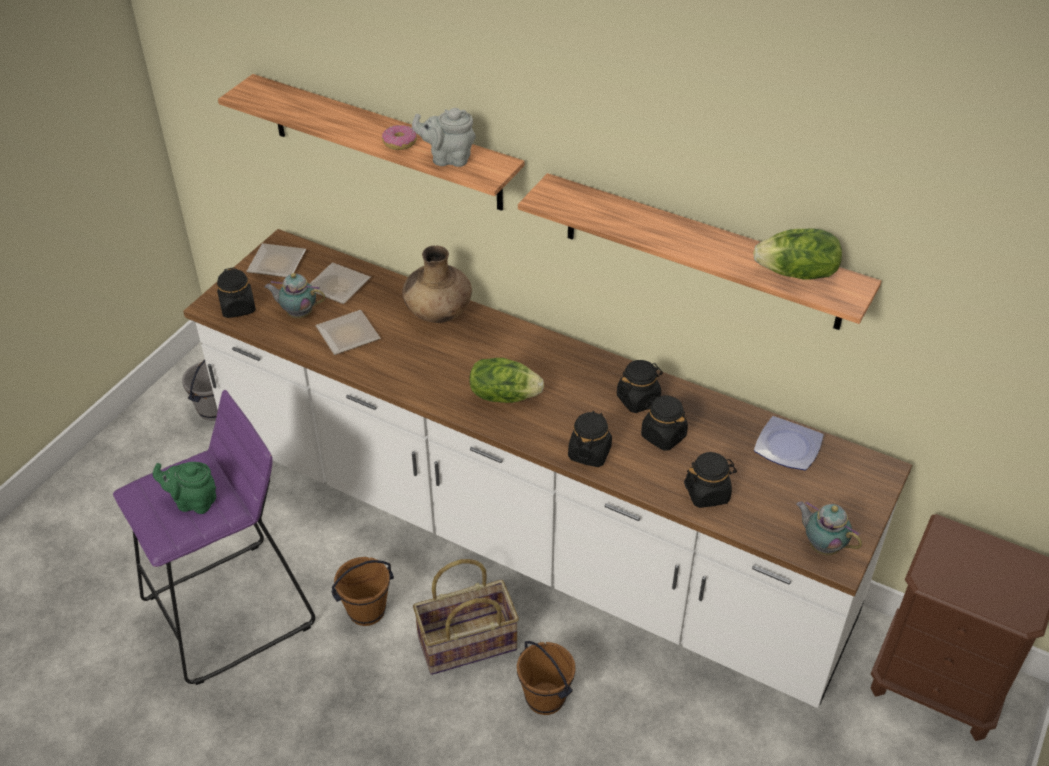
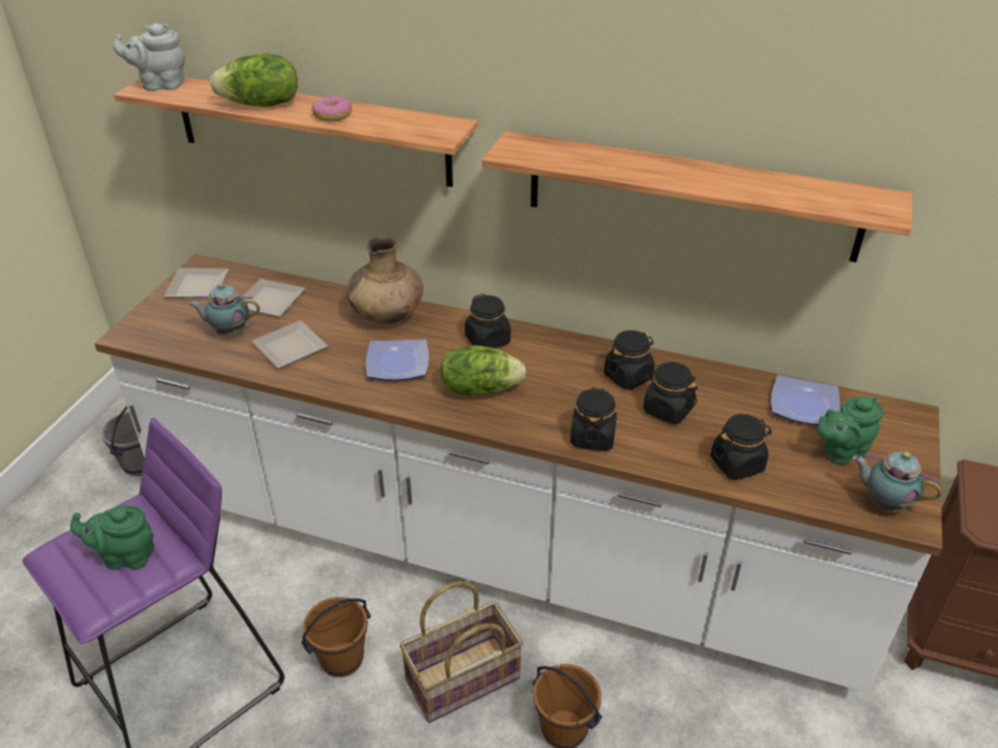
camera: 10 degrees left, 5 degrees down
black jar [217,268,256,318] -> black jar moved to [465,294,511,348]
grey teapot [412,108,476,167] -> grey teapot moved to [113,23,185,91]
lettuce [753,228,842,280] -> lettuce moved to [210,53,298,107]
none -> plate [366,339,429,381]
none -> green teapot [817,396,884,465]

